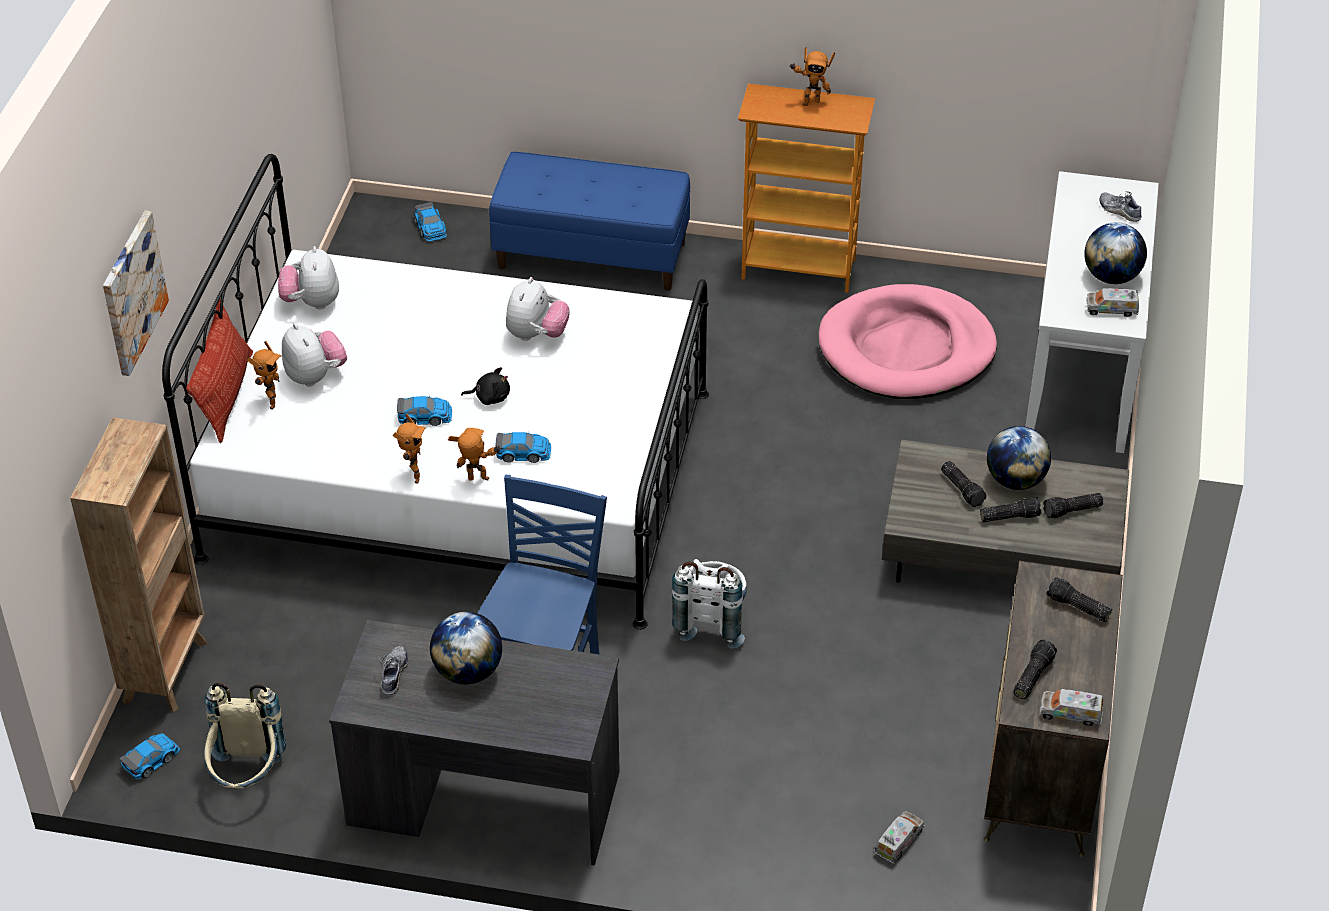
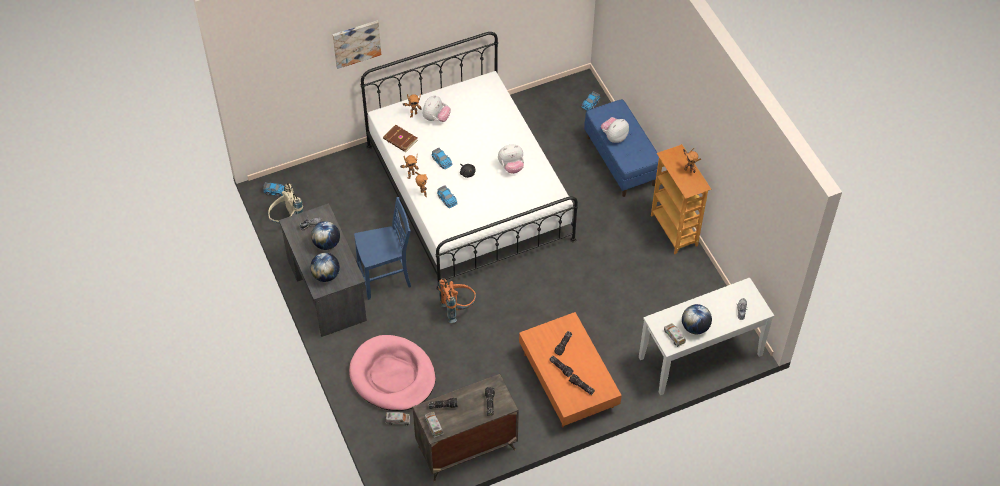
camera: 55 degrees right, 10 degrees up
brown bookcase [70,417,208,712] -> none
pillow [186,299,253,443] -> none
plush toy [278,246,339,310] -> plush toy moved to [601,117,629,143]
white backpack [672,559,747,649] -> orange backpack [438,278,476,323]
pink dog bed [819,284,997,399] -> pink dog bed moved to [349,335,436,411]
grey coffee table [882,439,1129,582] -> orange coffee table [519,312,622,428]
globe [987,426,1051,490] -> globe moved to [310,253,340,282]
none -> brown book [383,125,418,152]

